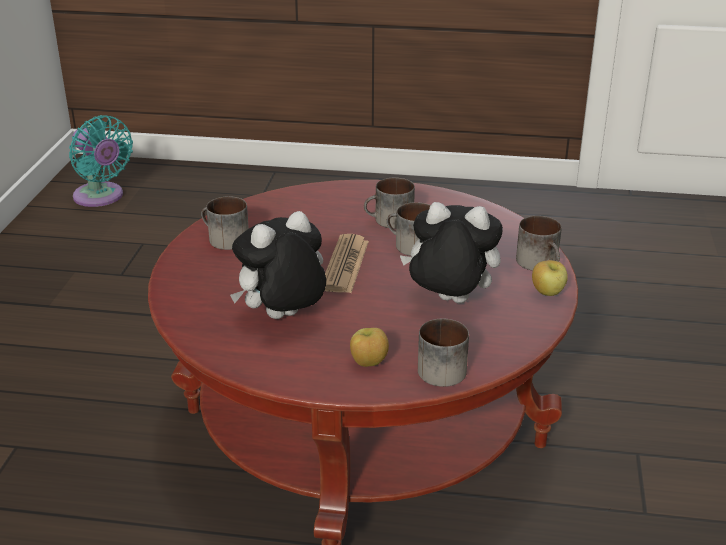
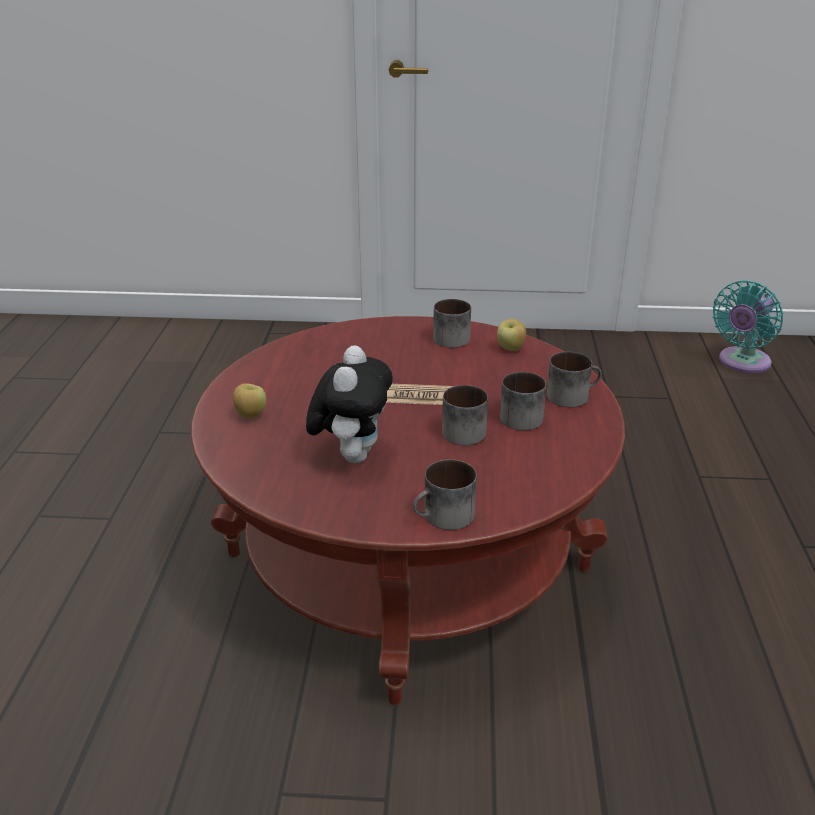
camera: 85 degrees right, 0 degrees up
plush toy [230,211,326,319] -> none
mug [418,319,469,387] -> mug moved to [547,352,602,408]
apple [532,260,568,296] -> apple moved to [497,319,526,351]

